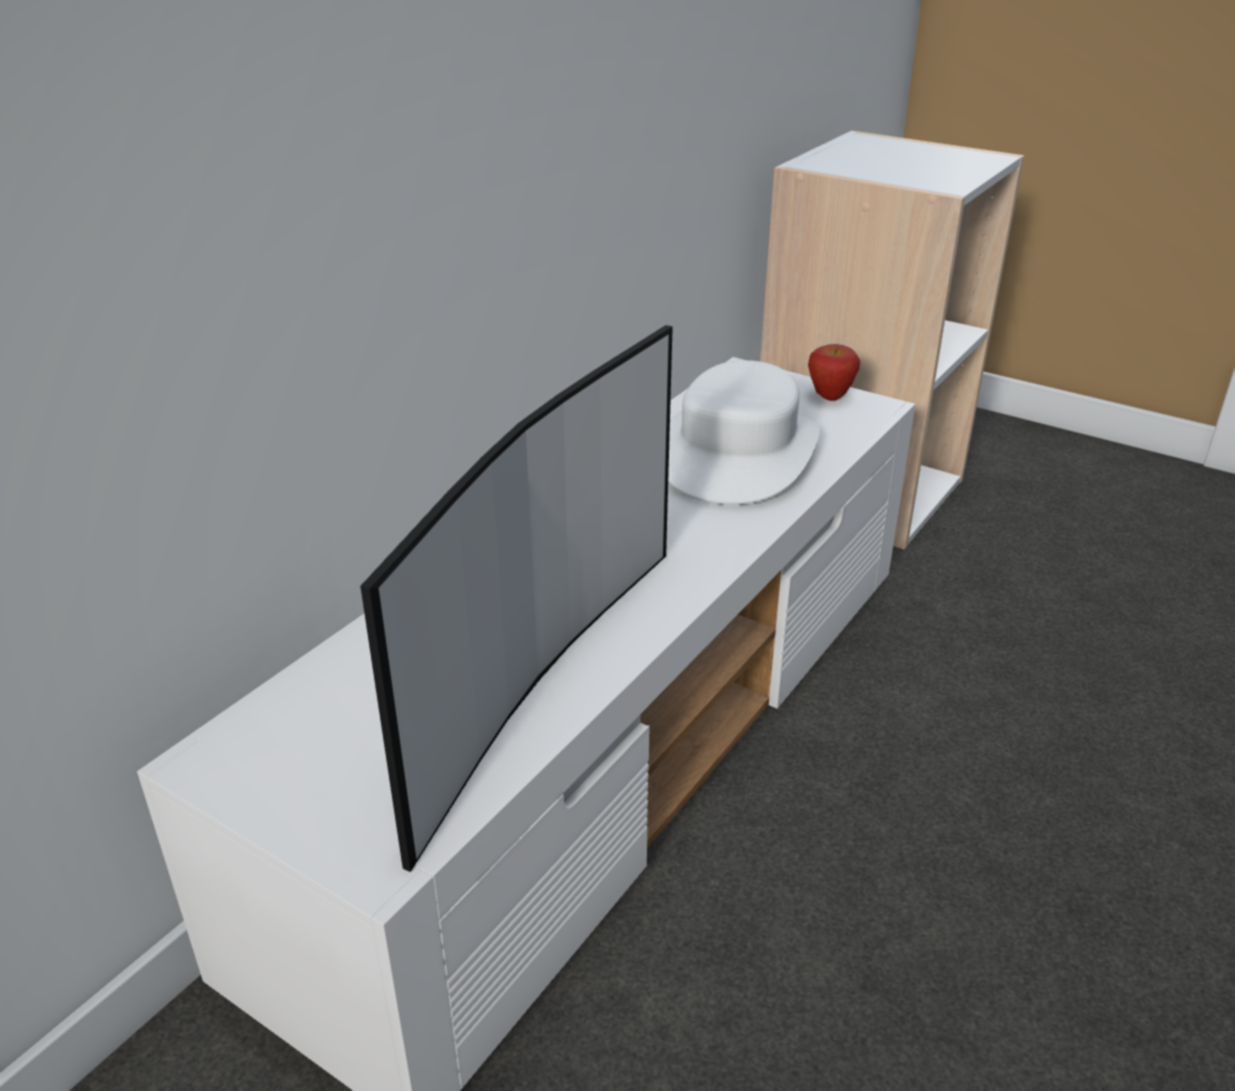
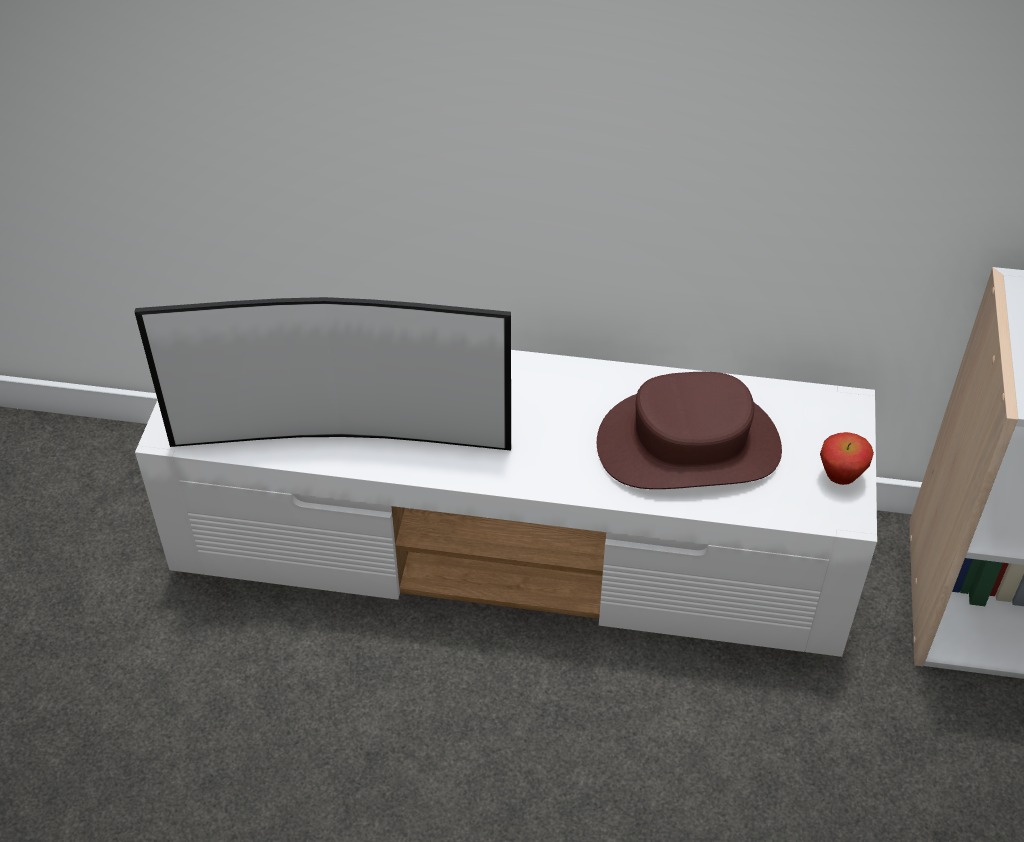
camera: 65 degrees right, 15 degrees up
white hat [668,360,820,505] -> brown hat [597,372,782,489]

